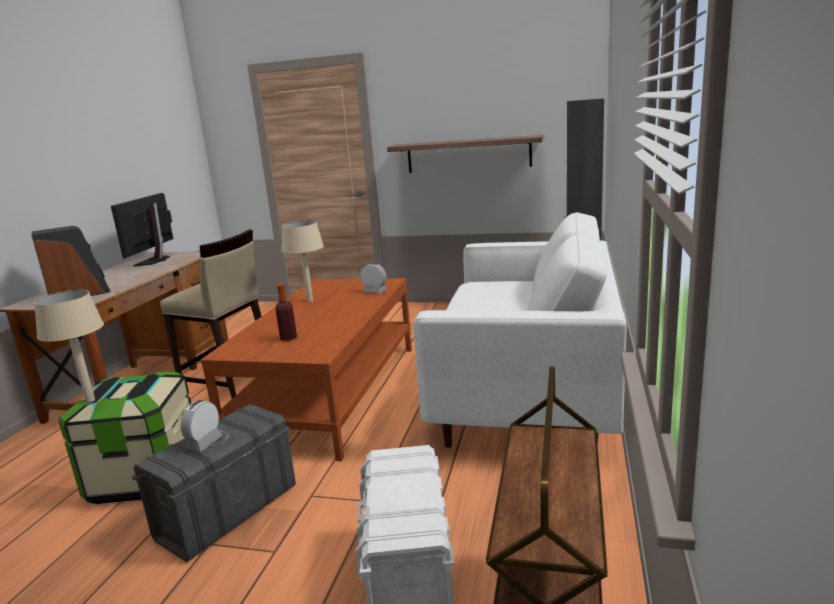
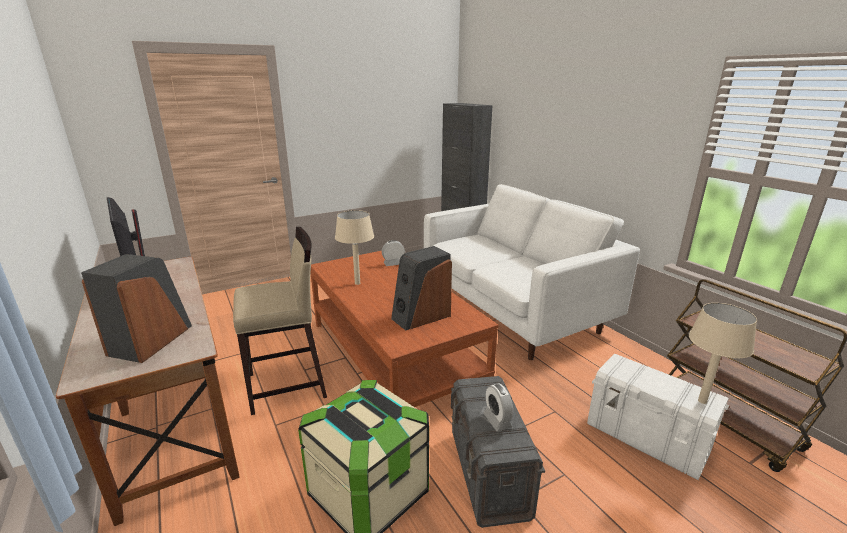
camera: 45 degrees left, 5 degrees up
beige table lamp [34,290,104,403] -> beige table lamp moved to [689,303,757,404]
bottle [275,284,297,341] -> speaker [391,246,452,330]
shelf [387,135,543,173] -> none

